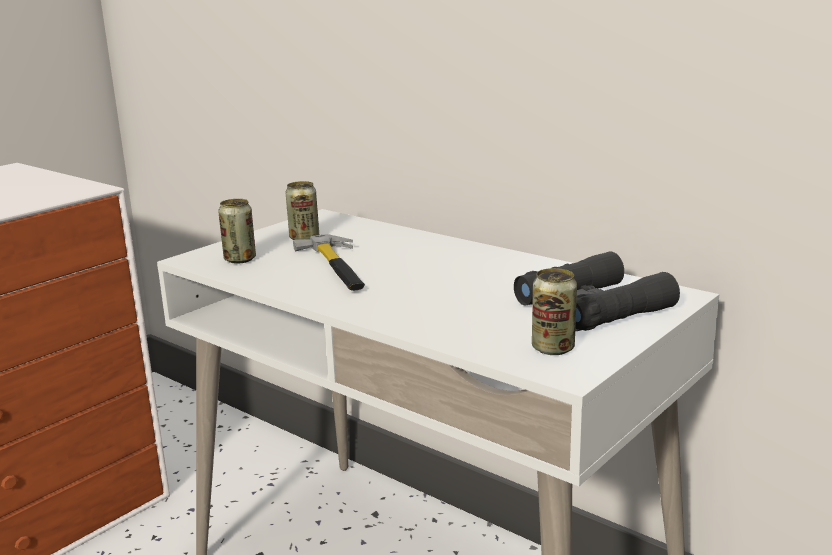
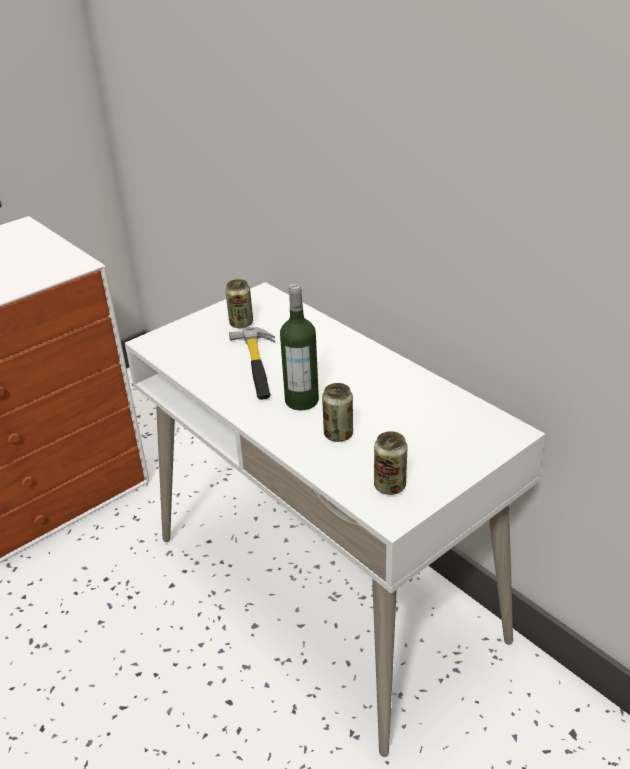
camera: 10 degrees right, 15 degrees up
can [218,199,256,264] -> can moved to [322,383,353,442]
black binoculars [514,251,680,331] -> none
none -> bottle [280,284,319,410]

